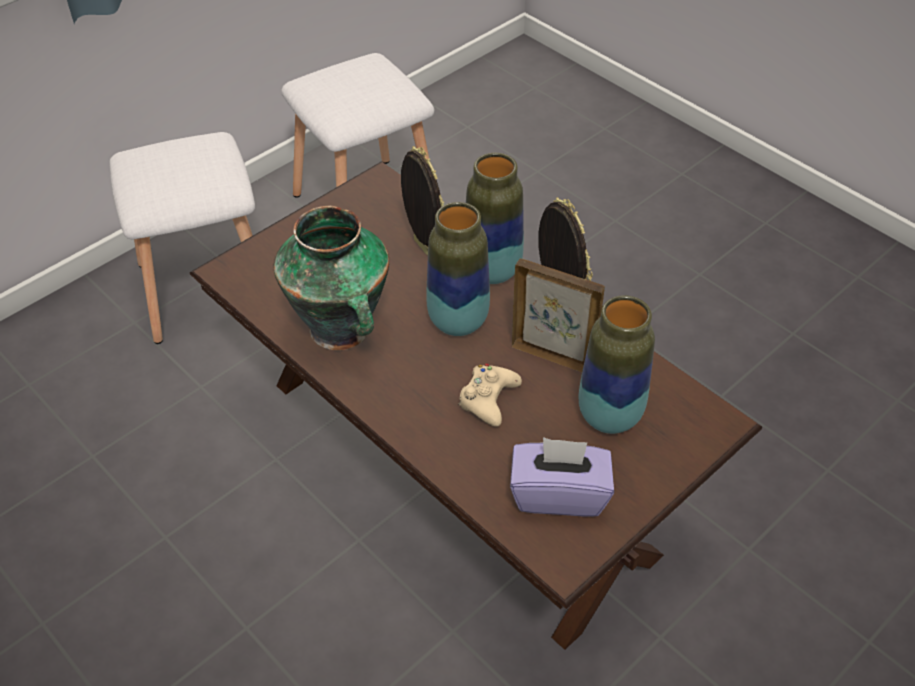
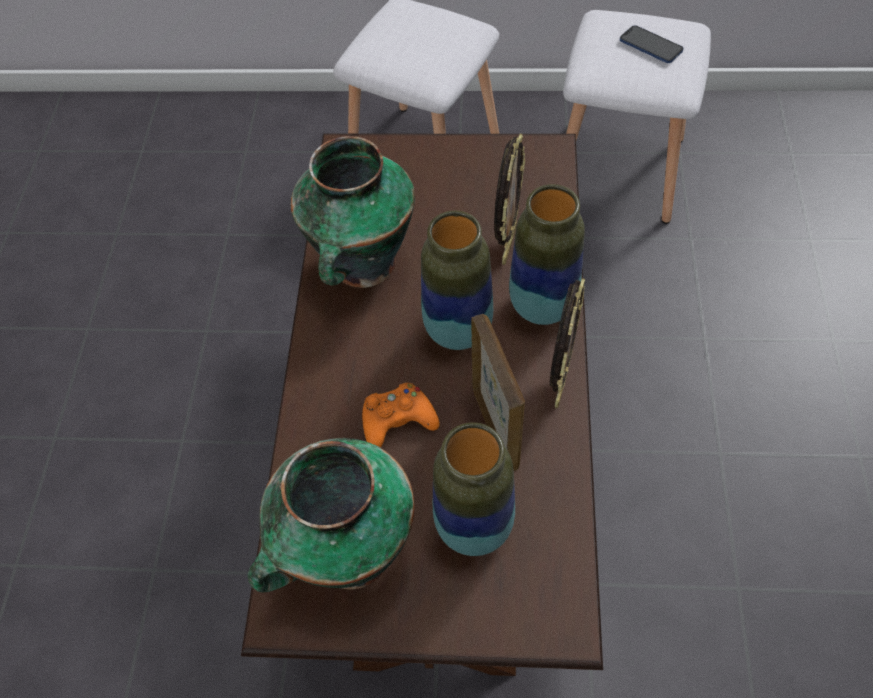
camera: 50 degrees right, 10 degrees up
beige game controller [458,364,522,427] -> orange game controller [362,383,440,448]
purple tissue box [510,437,614,517] -> vase [248,438,415,593]
none -> phone [620,25,684,63]

